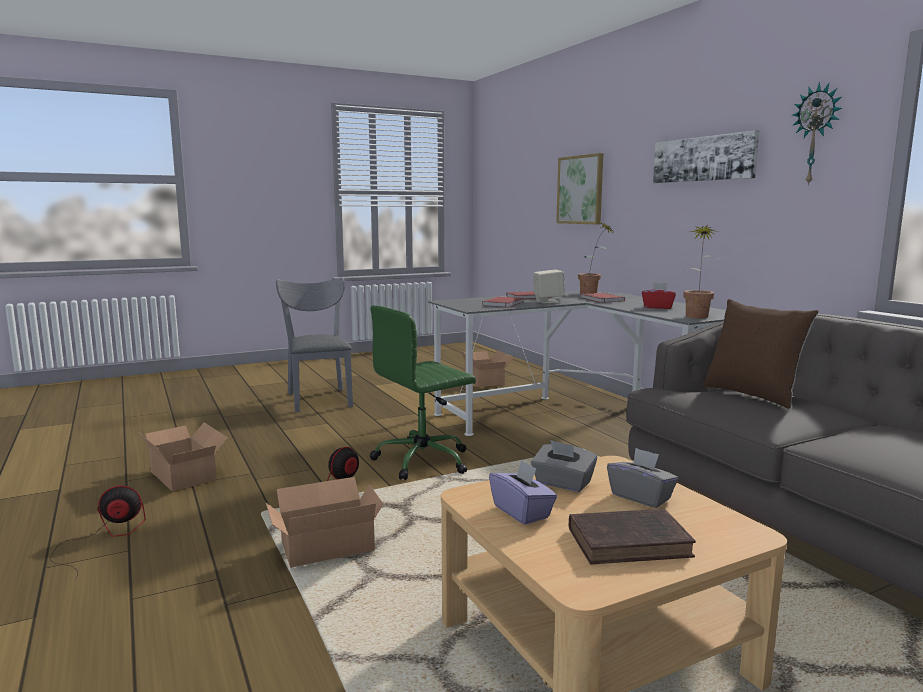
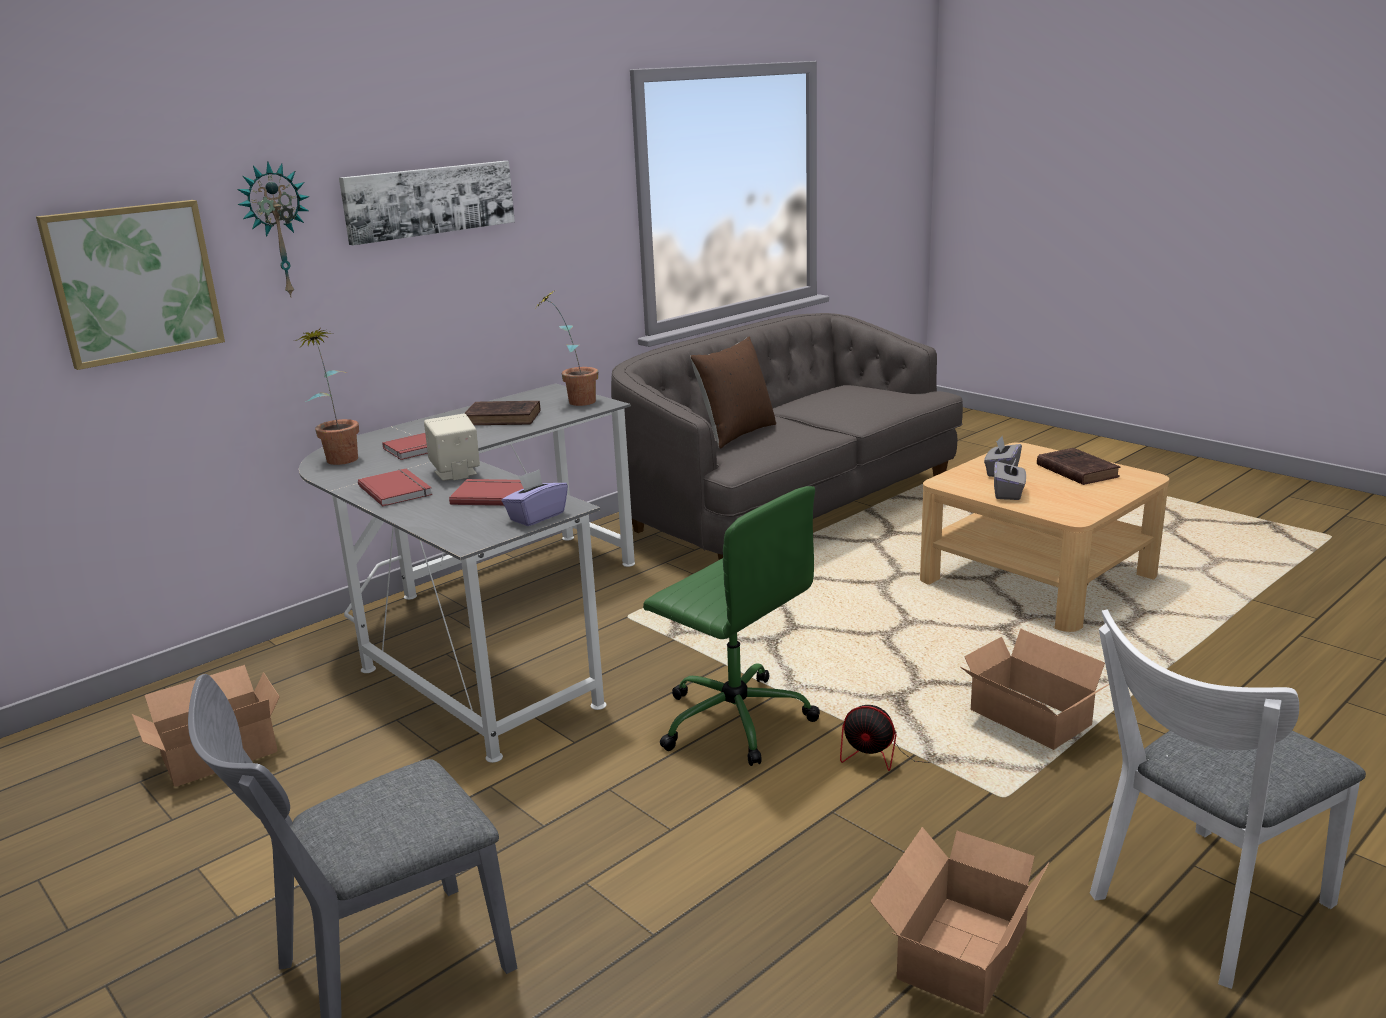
camera: 105 degrees left, 10 degrees up
fan [50,485,146,580] -> white chair [1090,609,1366,989]
purple tissue box [489,459,557,525] -> purple tissue box moved to [502,469,568,526]
red tissue box [642,282,676,309] -> brown book [464,401,541,425]
wall clock [792,82,842,186] -> wall clock moved to [237,161,309,298]

